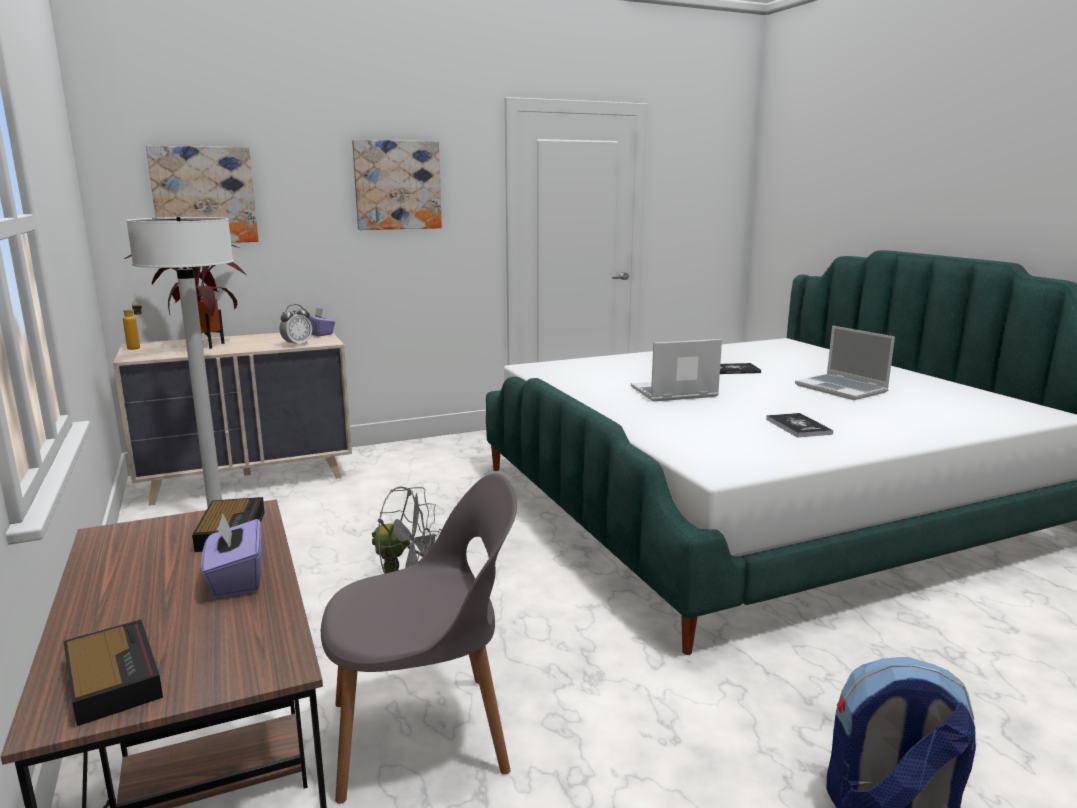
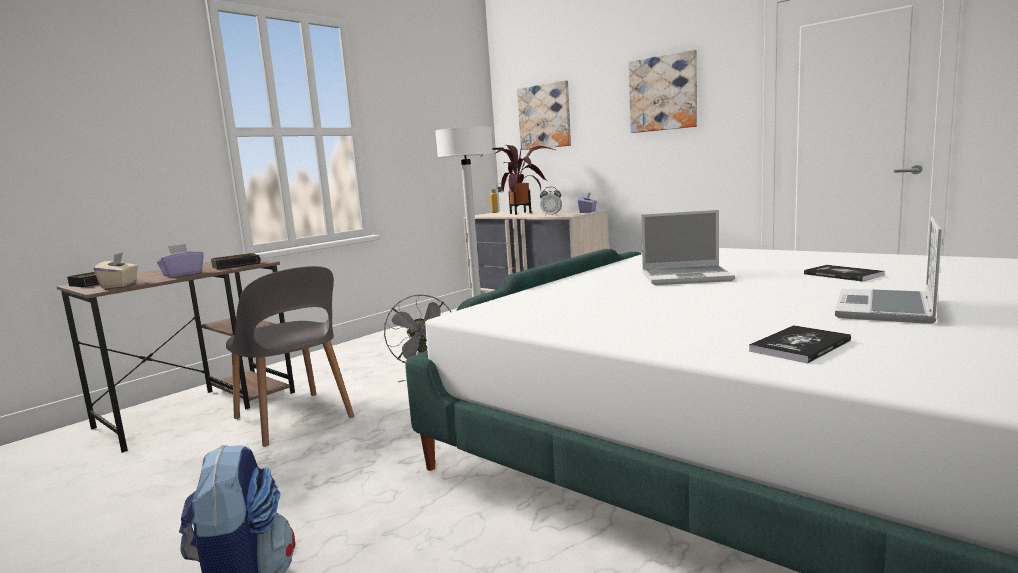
camera: 65 degrees right, 5 degrees down
laptop [631,339,722,402] -> laptop turned 135 degrees clockwise [641,210,735,285]
book [766,413,833,438] -> book moved to [749,325,851,364]
none -> beige tissue box [94,252,138,289]

